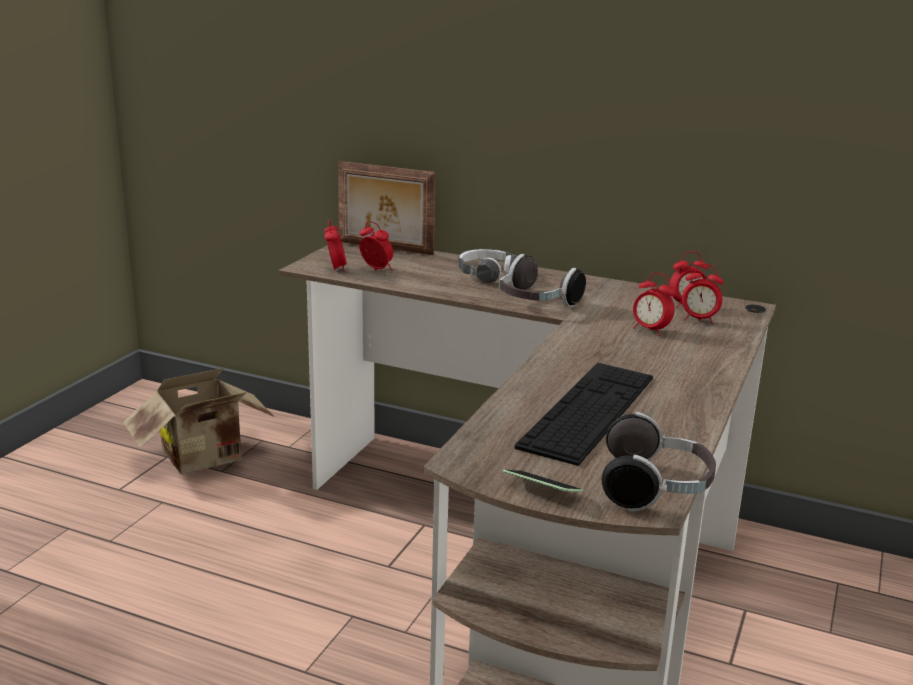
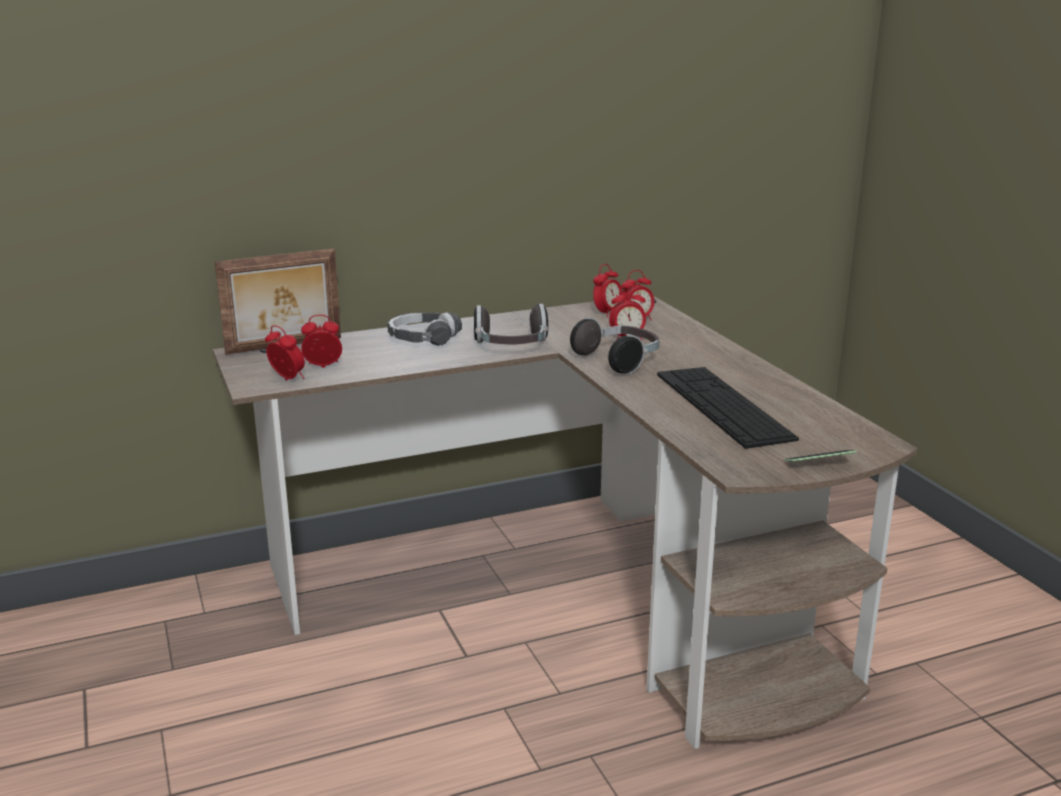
camera: 45 degrees left, 0 degrees up
cardboard box [123,368,275,474] -> none
headphones [602,412,716,512] -> headphones moved to [570,317,660,375]

